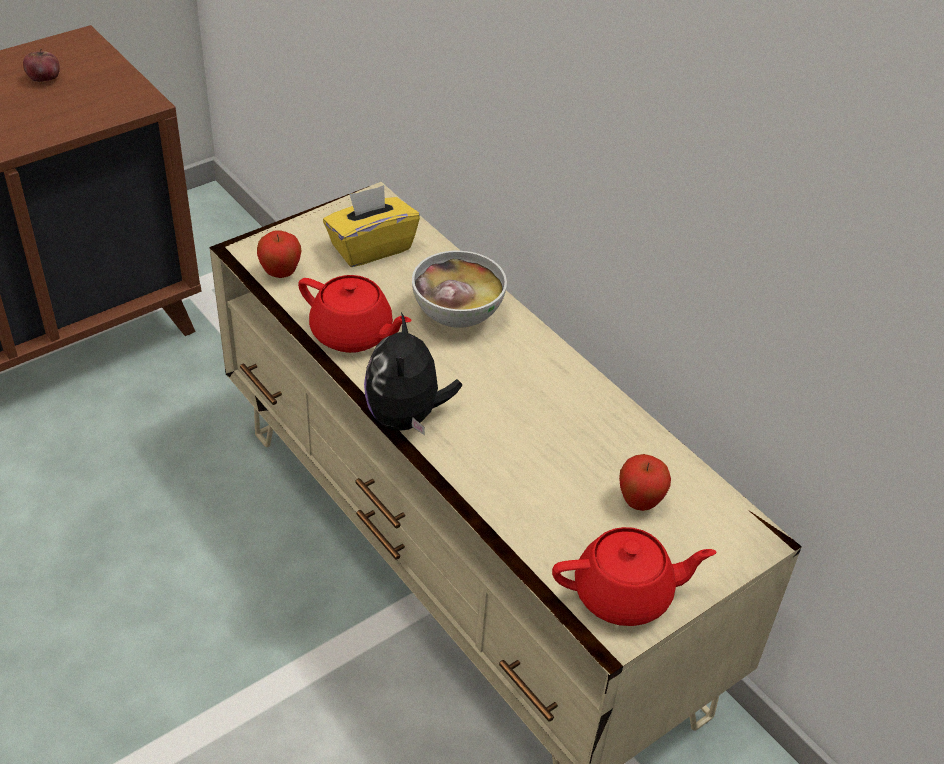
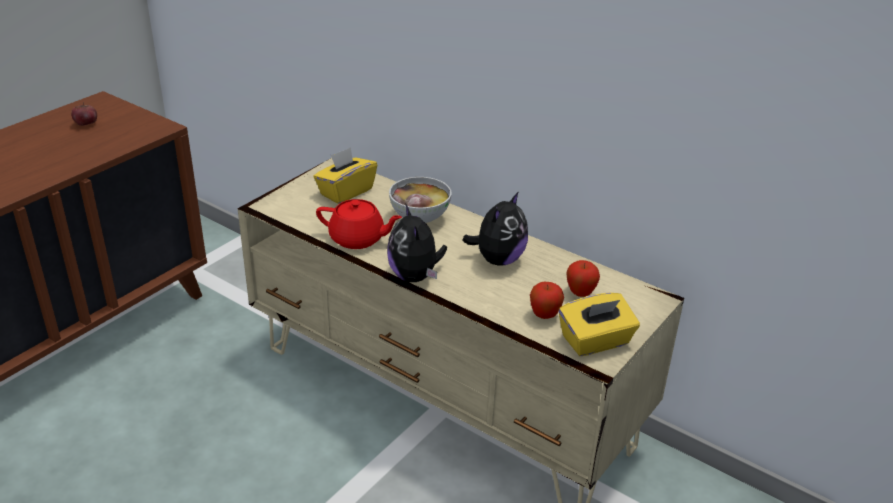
camera: 15 degrees left, 10 degrees down
apple [257,230,302,278] -> apple moved to [530,282,564,319]
red teapot [552,527,716,626] -> yellow tissue box [559,293,640,356]
none -> plush toy [462,191,528,266]

